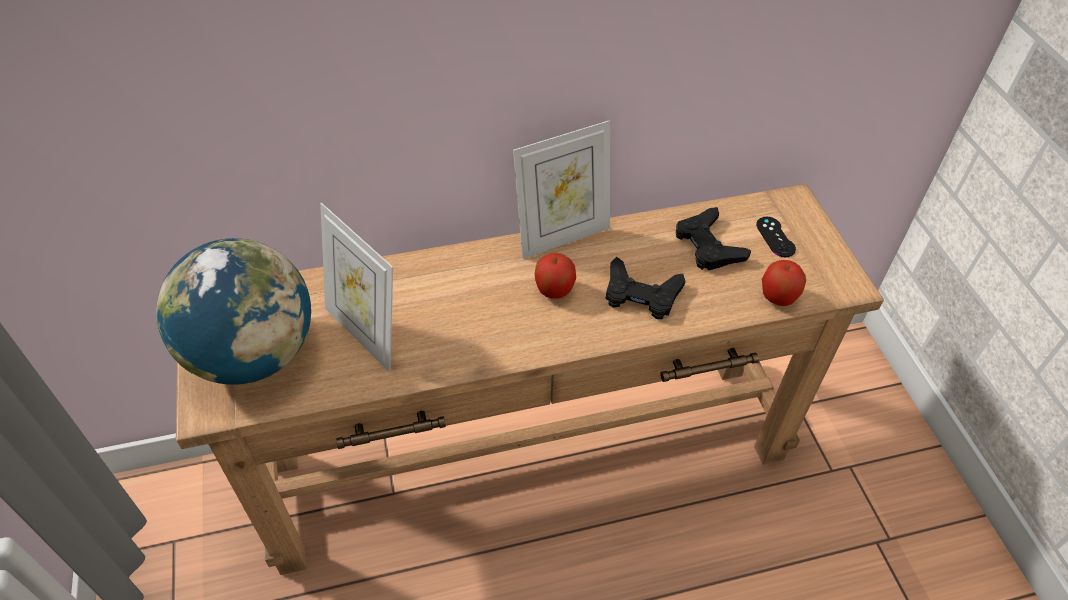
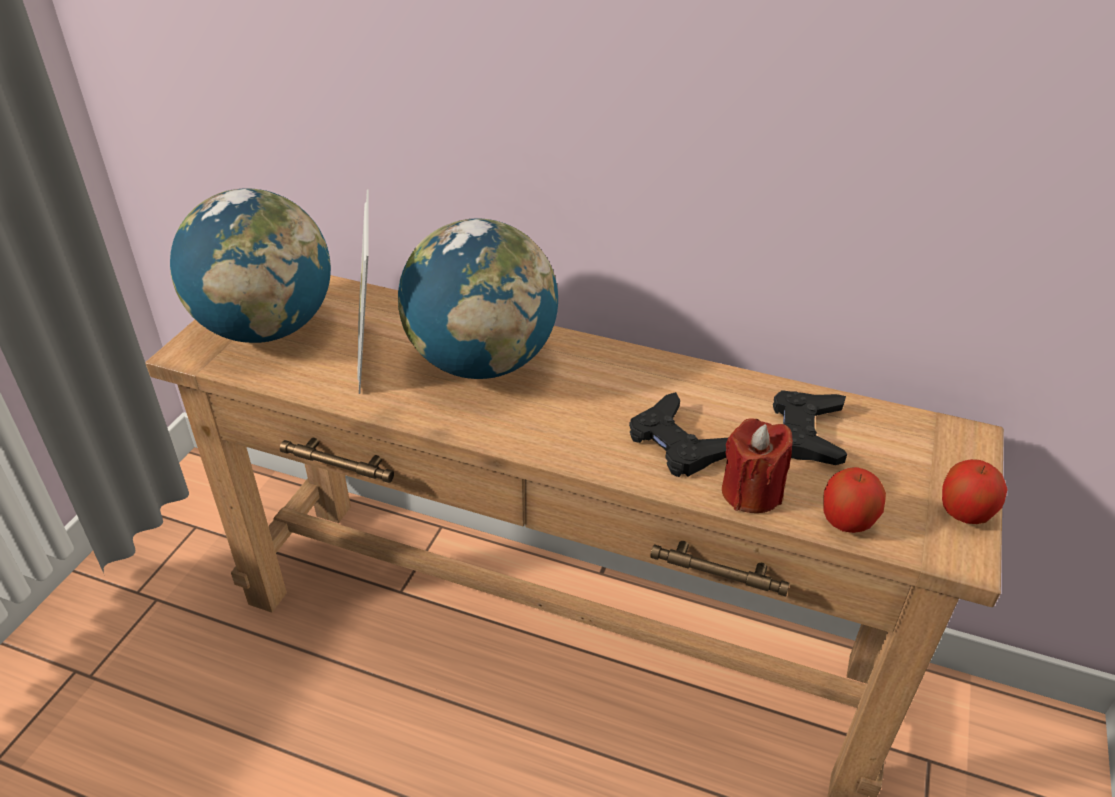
camera: 35 degrees right, 10 degrees down
picture frame [513,120,610,259] -> none
apple [534,253,576,299] -> apple moved to [942,459,1008,524]
black game controller [756,217,796,257] -> none
none -> globe [398,219,558,379]
none -> red candle [722,418,793,513]

